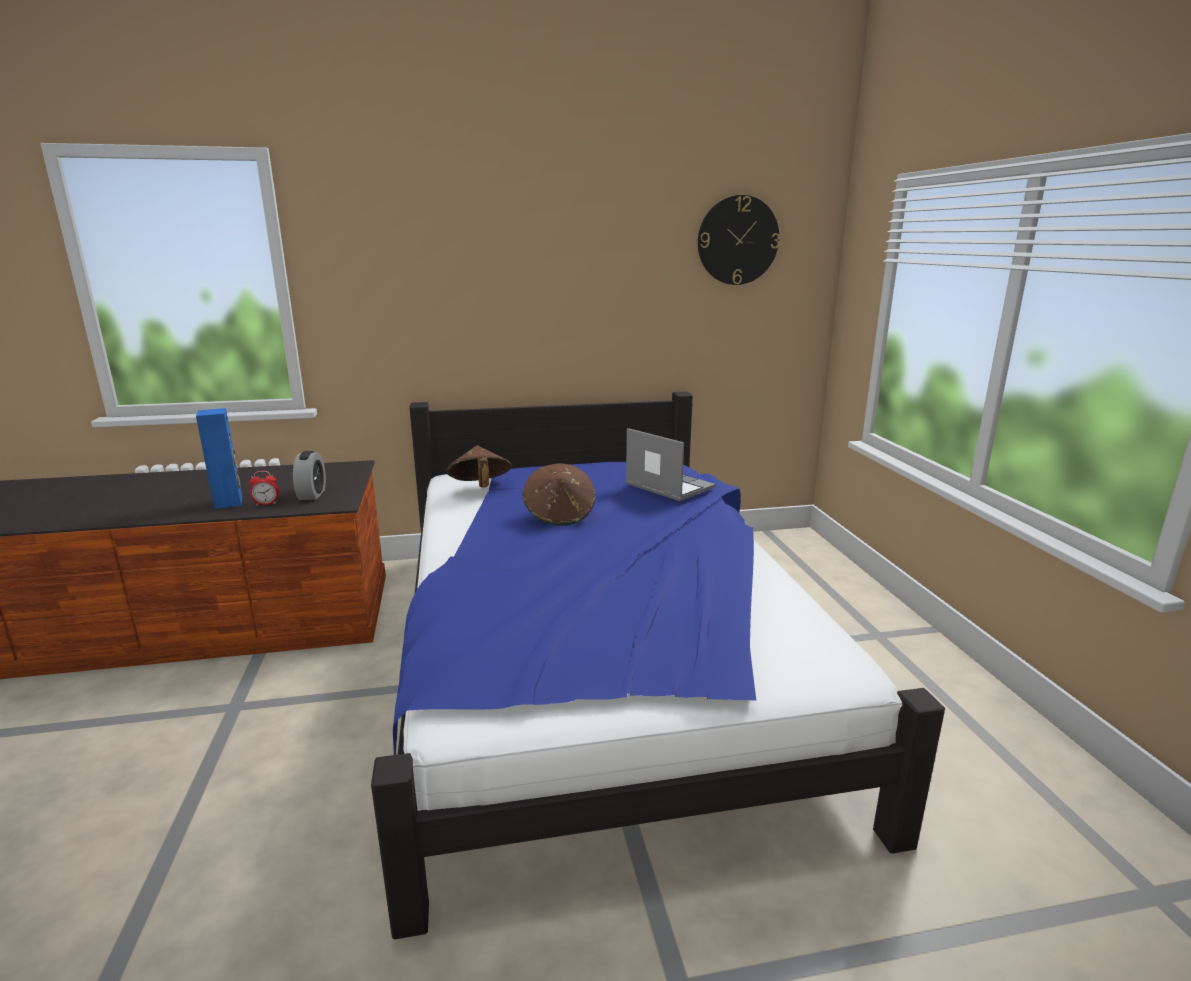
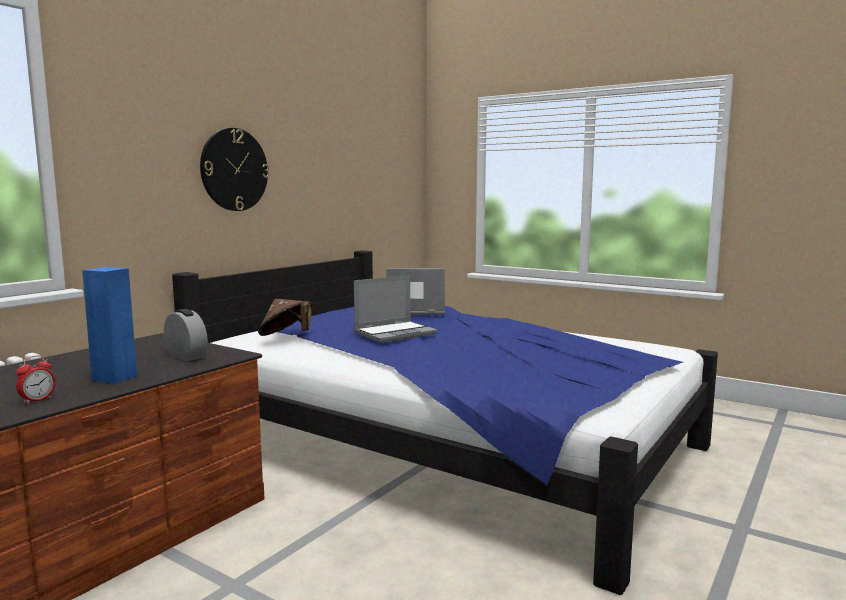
camera: 45 degrees left, 10 degrees down
alarm clock [249,471,279,506] -> alarm clock moved to [16,355,56,404]
brown hat [523,464,596,526] -> laptop [354,275,437,343]
wall clock [698,195,780,285] -> wall clock moved to [200,128,269,211]

